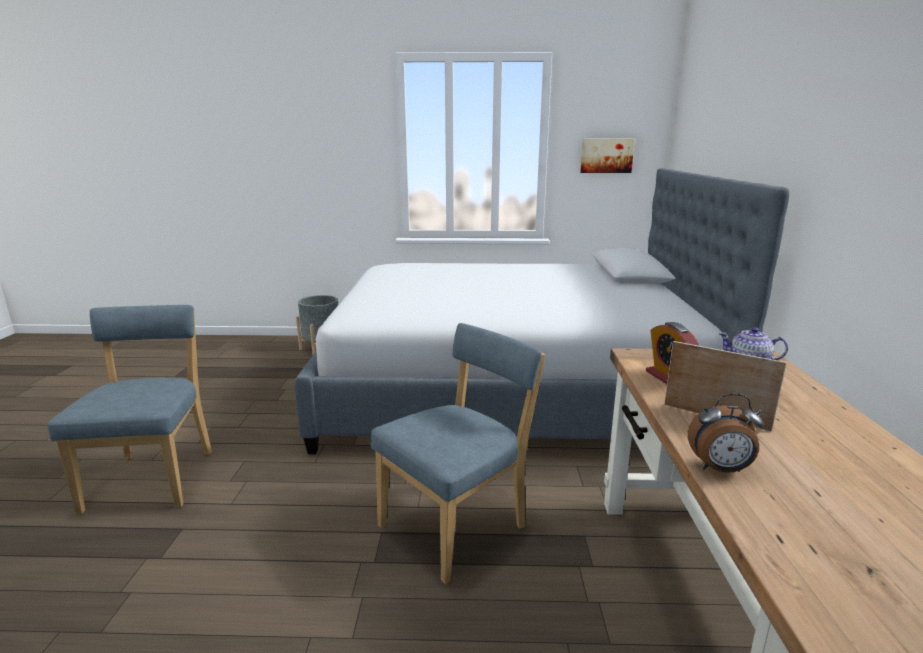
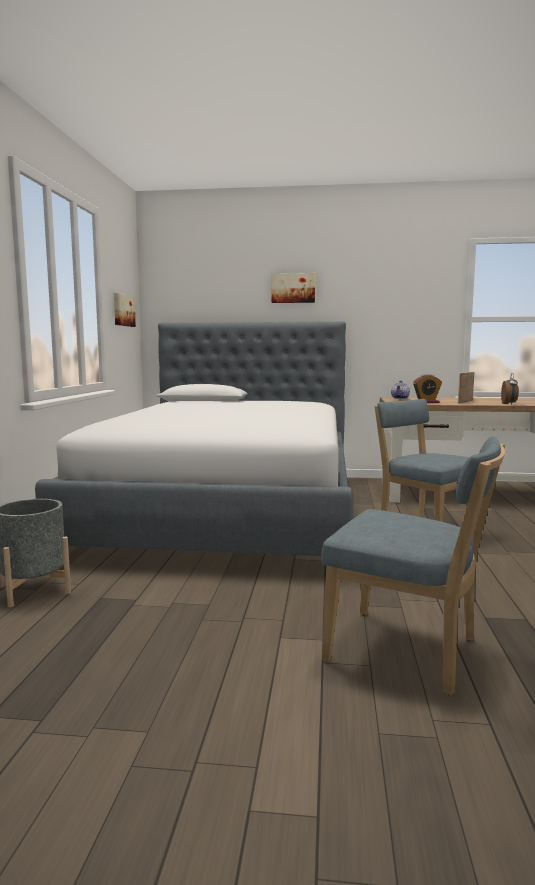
camera: 85 degrees left, 10 degrees down
blue chair [47,305,212,515] -> blue chair turned 150 degrees counterclockwise [321,436,505,695]
none -> picture [272,273,315,303]

